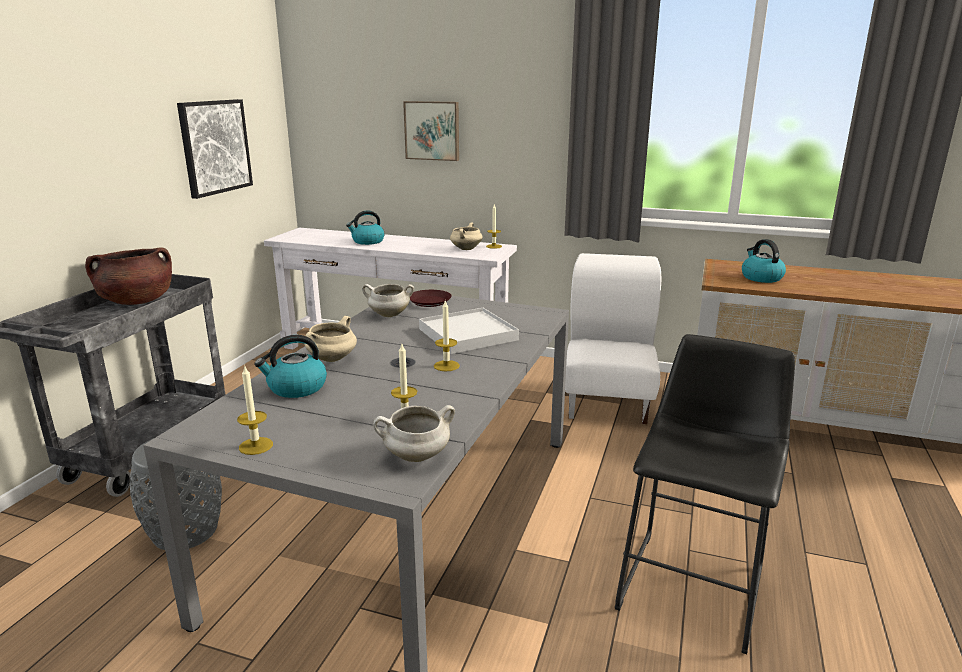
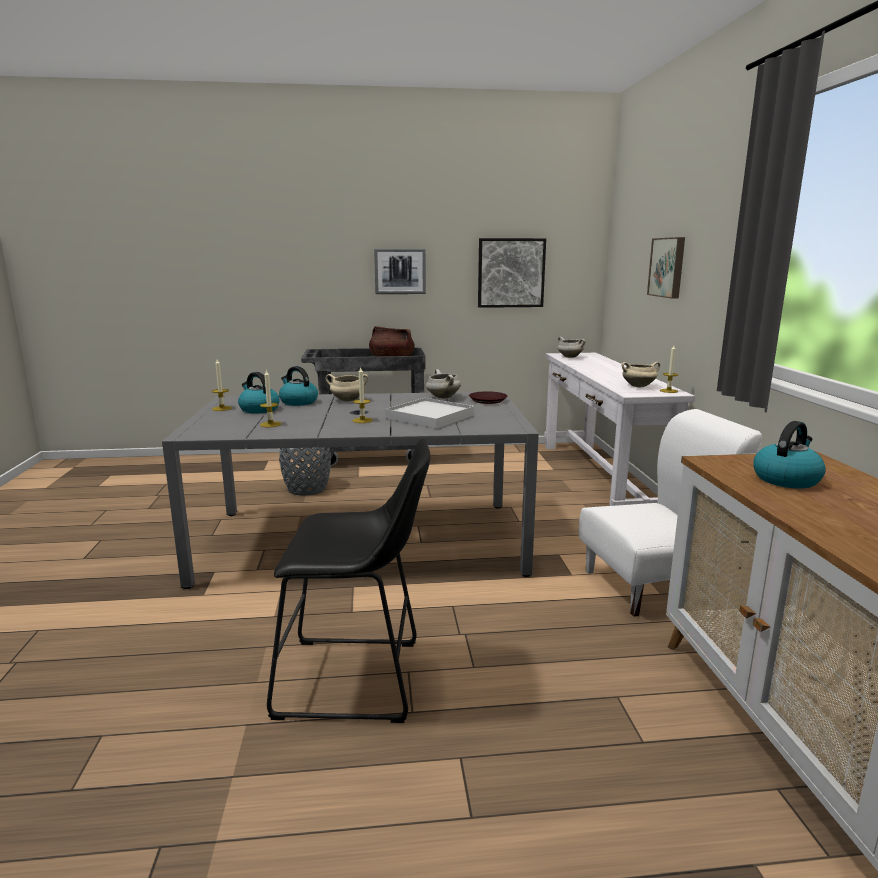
camera: 65 degrees right, 5 degrees down
kettle [346,211,385,245] -> kettle moved to [238,372,280,414]
white cooking pot [373,405,455,462] -> white cooking pot moved to [558,337,585,358]
none -> picture [374,248,426,294]

